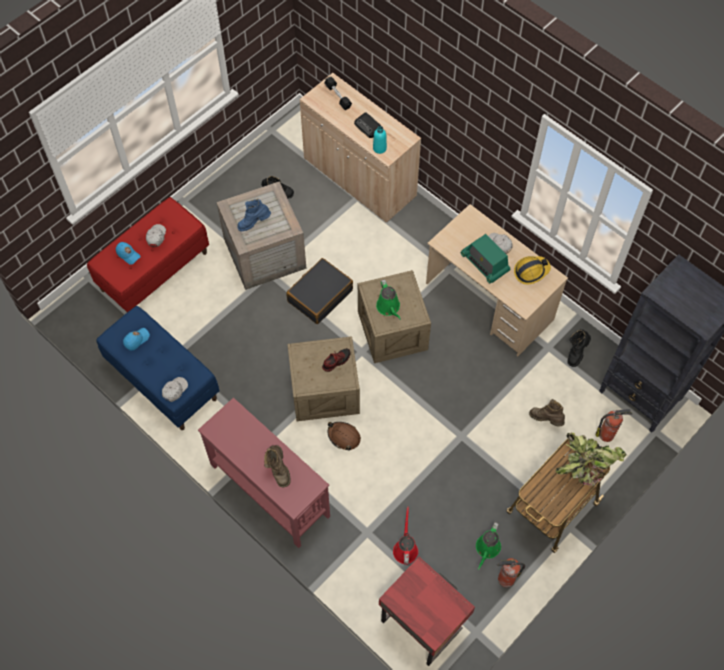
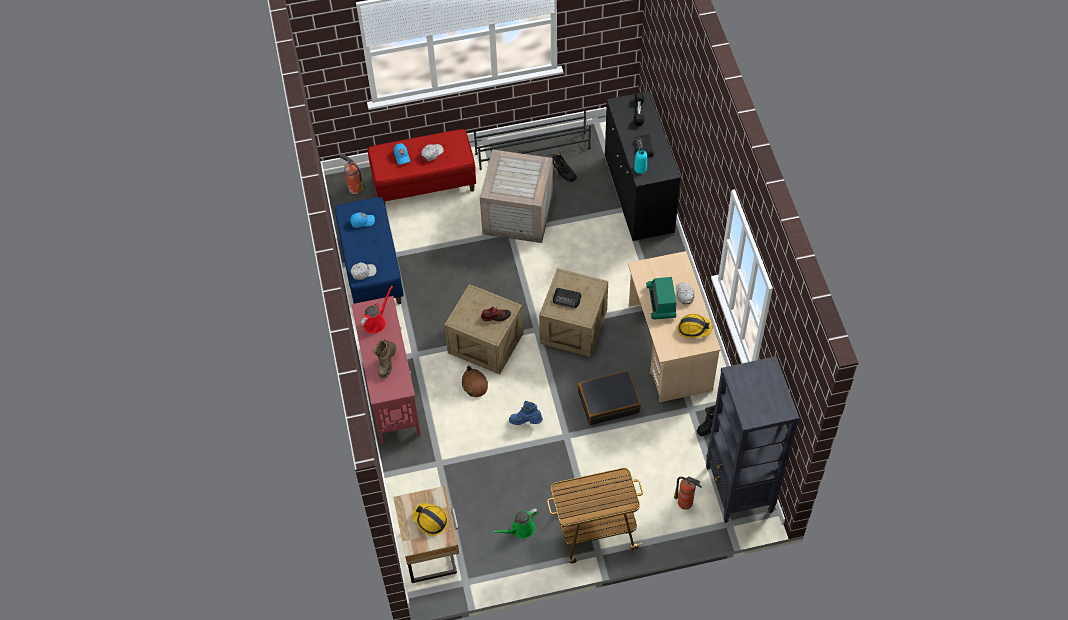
camera: 35 degrees right, 5 degrees down
blue boot [237,199,271,231] -> blue boot moved to [509,401,543,425]
black suitcase [286,258,353,324] -> black suitcase moved to [578,370,641,425]
beige cabinet [300,73,421,223] -> black cabinet [605,91,681,241]
green watering can [376,279,401,320] -> radio [553,288,581,308]
red nightstand [379,557,475,666] -> beige nightstand [393,486,459,583]
red watering can [393,507,418,565] -> red watering can moved to [360,286,393,334]
fire extinguisher [497,558,525,588] -> fire extinguisher moved to [339,153,365,194]
brown boot [529,399,565,427] -> none
potted plant [556,433,626,487] -> none
none -> hard hat [412,503,448,536]
none -> black shoe rack [474,111,591,170]

